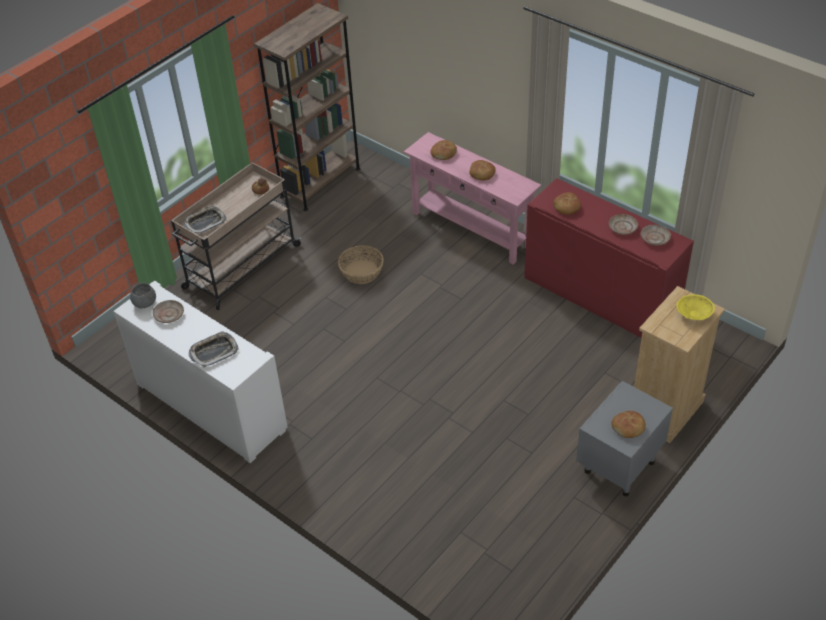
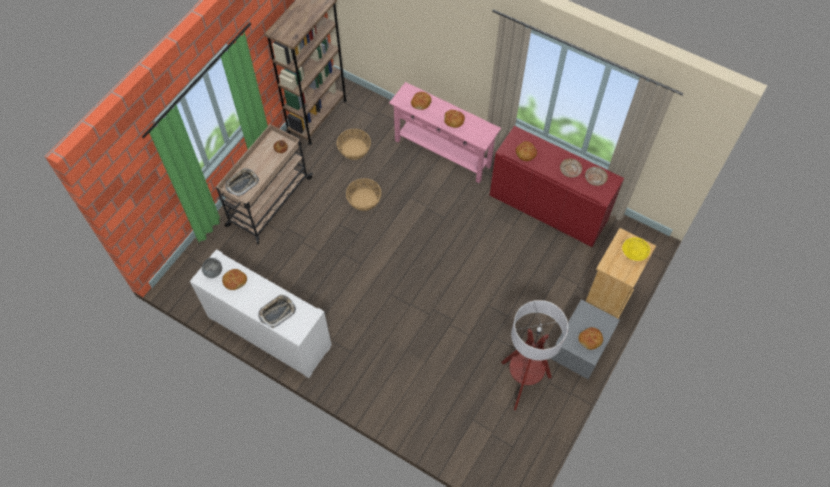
camera: 10 degrees left, 15 degrees up
beige plate [152,300,184,323] -> bread [222,269,247,290]
none -> basket [337,129,371,160]
none -> floor lamp [501,300,568,411]

